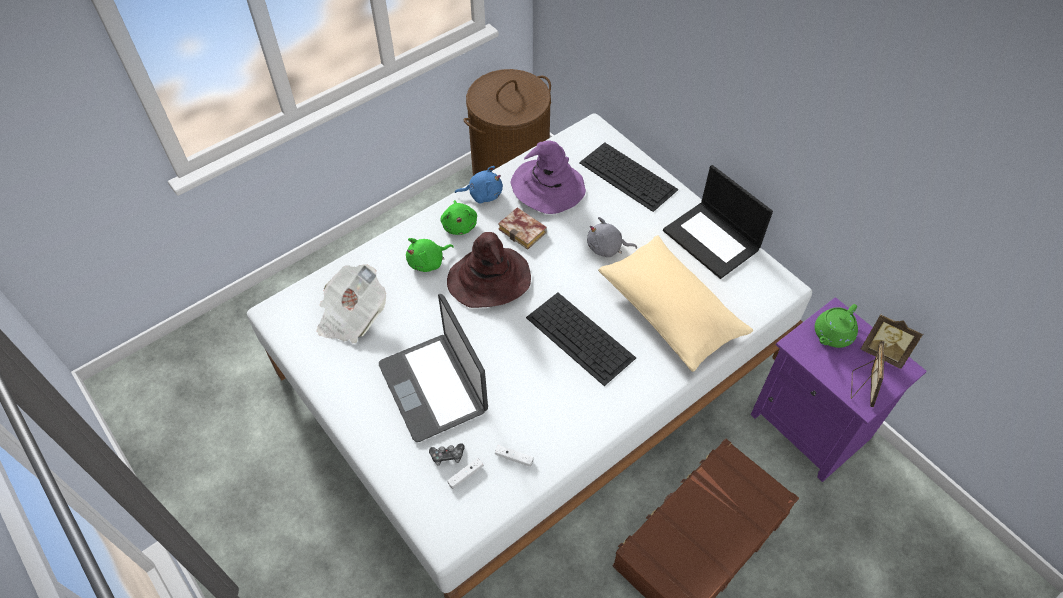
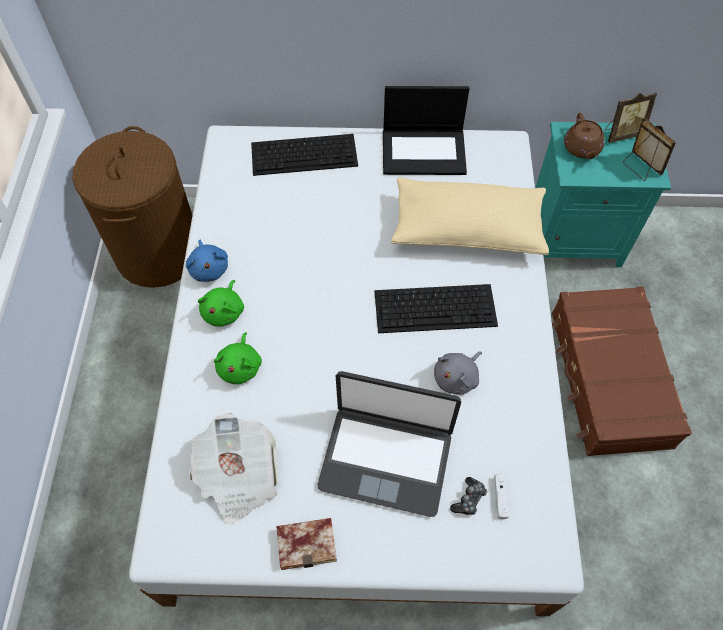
camera: 50 degrees left, 5 degrees up
green plush toy [440,200,477,235] -> green plush toy turned 75 degrees clockwise [198,280,244,327]
brown hat [447,232,531,308] -> none
blue plush toy [455,166,503,204] -> blue plush toy turned 120 degrees clockwise [186,240,228,282]
white game controller [495,445,534,467] -> none
book [498,207,547,250] -> book moved to [276,518,337,570]
purple hat [511,140,586,214] -> none
grey plush toy [587,217,637,257] -> grey plush toy moved to [434,352,482,395]
purple nightstand [751,297,927,482] -> turquoise nightstand [535,122,671,267]
green teapot [815,304,858,348] -> brown teapot [564,113,605,159]

